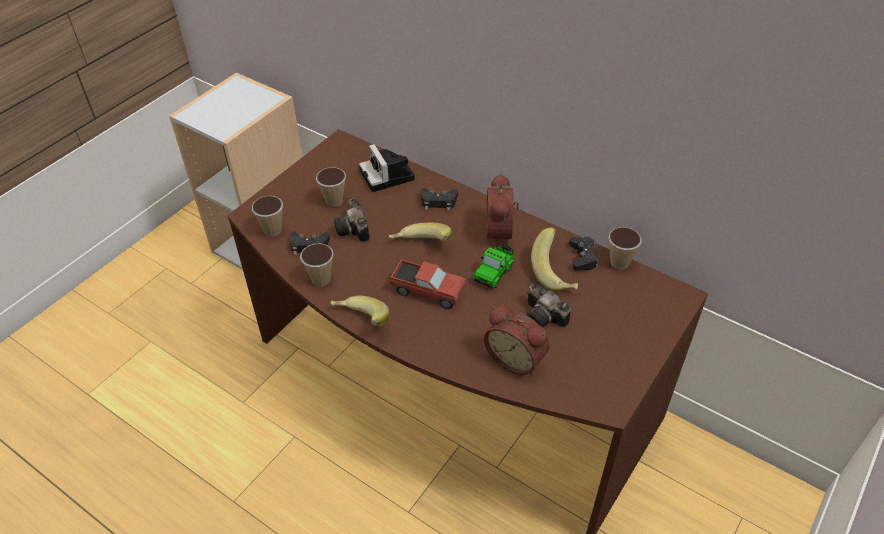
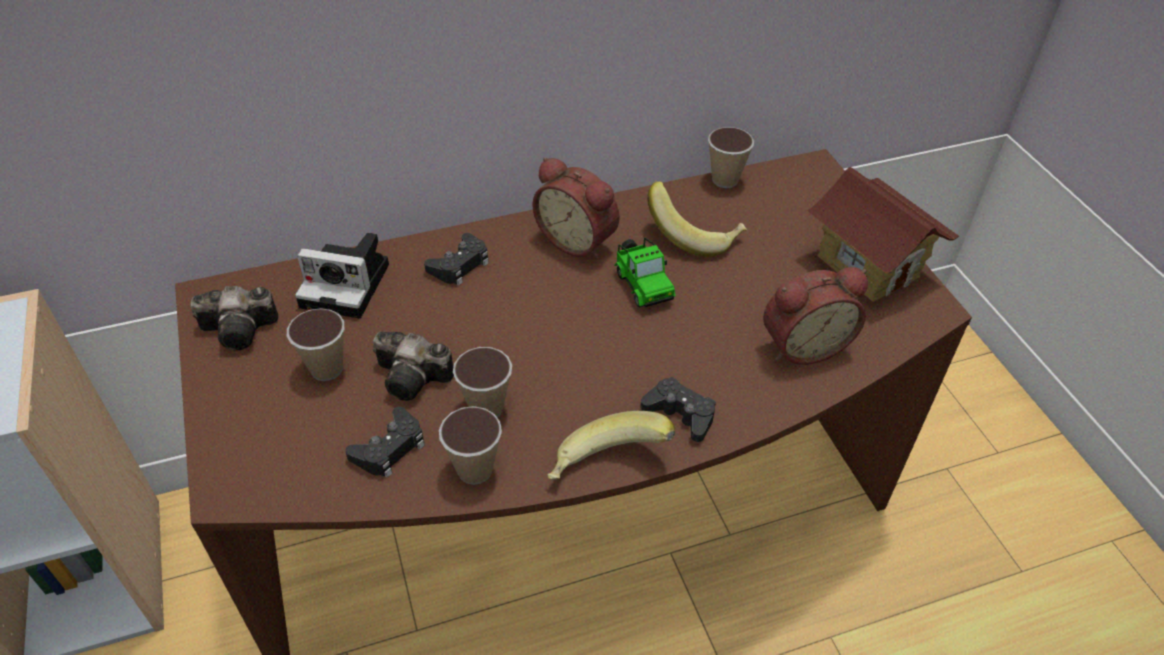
camera: 55 degrees left, 0 degrees up
cup [252,196,283,236] -> cup moved to [453,347,512,417]
banana [389,222,453,241] -> none
toy truck [390,259,465,309] -> none
camera [527,284,571,327] -> camera moved to [191,286,278,350]
black game controller [569,237,598,270] -> black game controller moved to [640,377,716,442]
none -> toy house [807,167,959,302]

